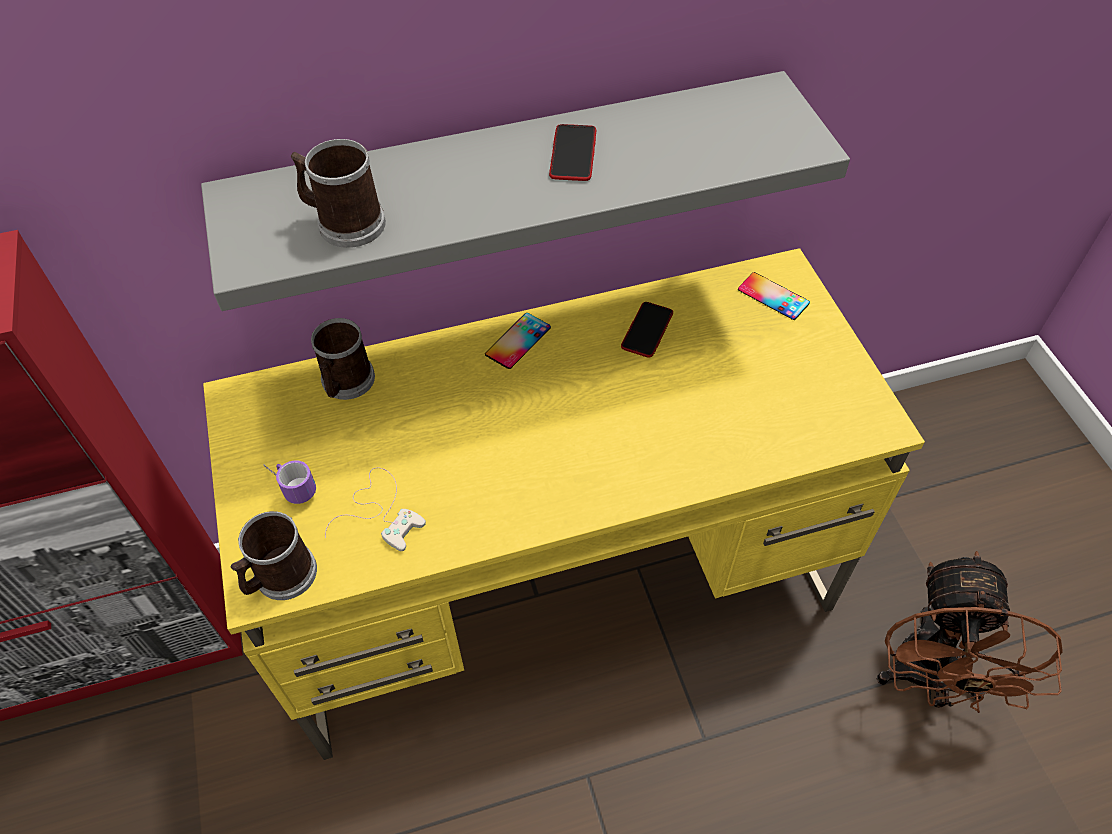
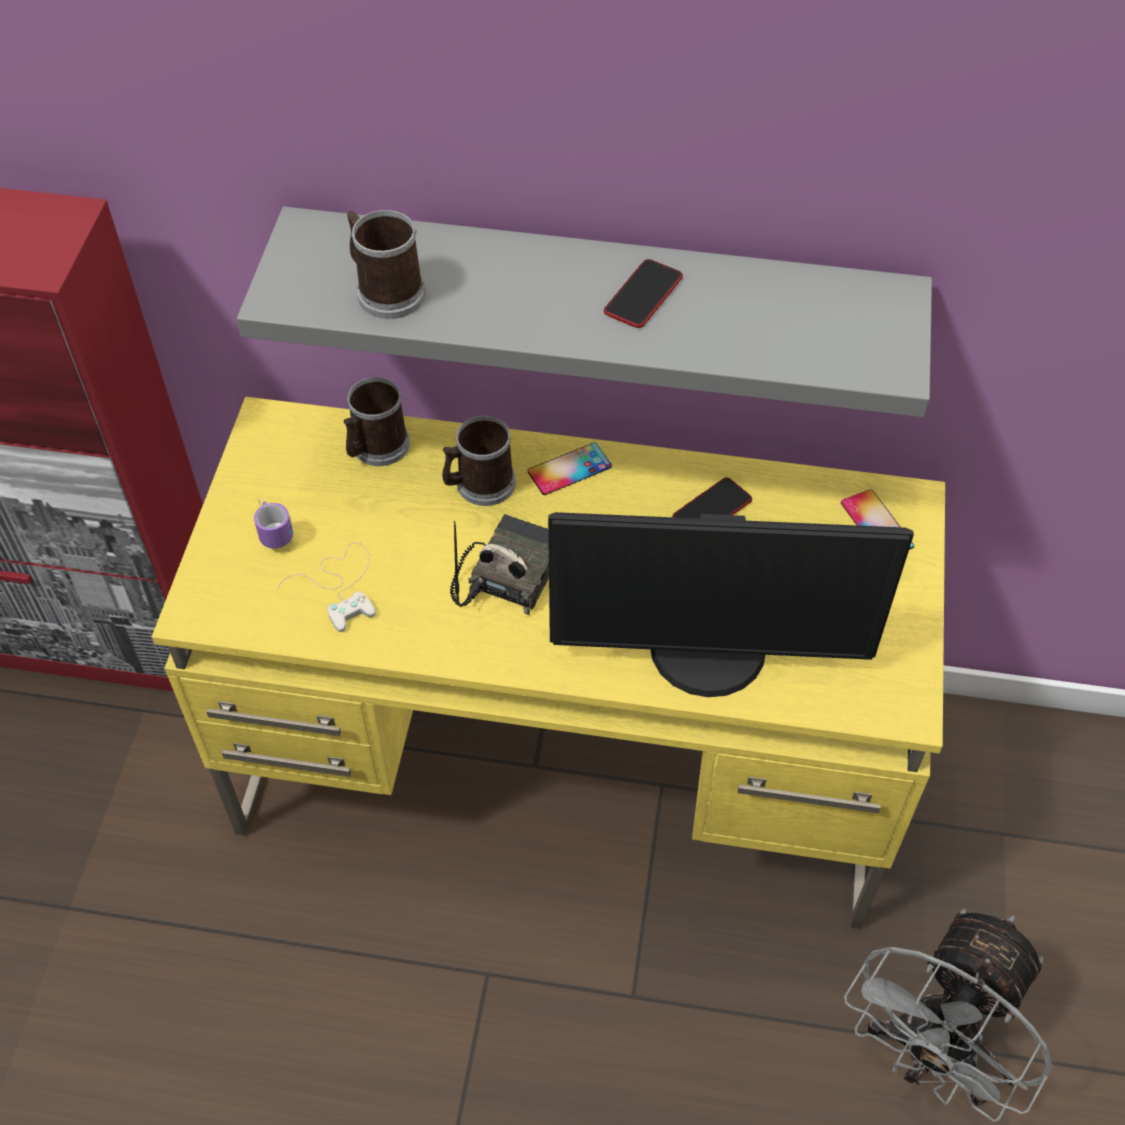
camera: 25 degrees right, 0 degrees up
mug [230,511,317,600] -> mug moved to [442,416,516,506]
brown fan [877,551,1062,713] -> grey fan [844,909,1053,1122]
none -> radio [450,514,549,615]
none -> monitor [548,512,914,697]

